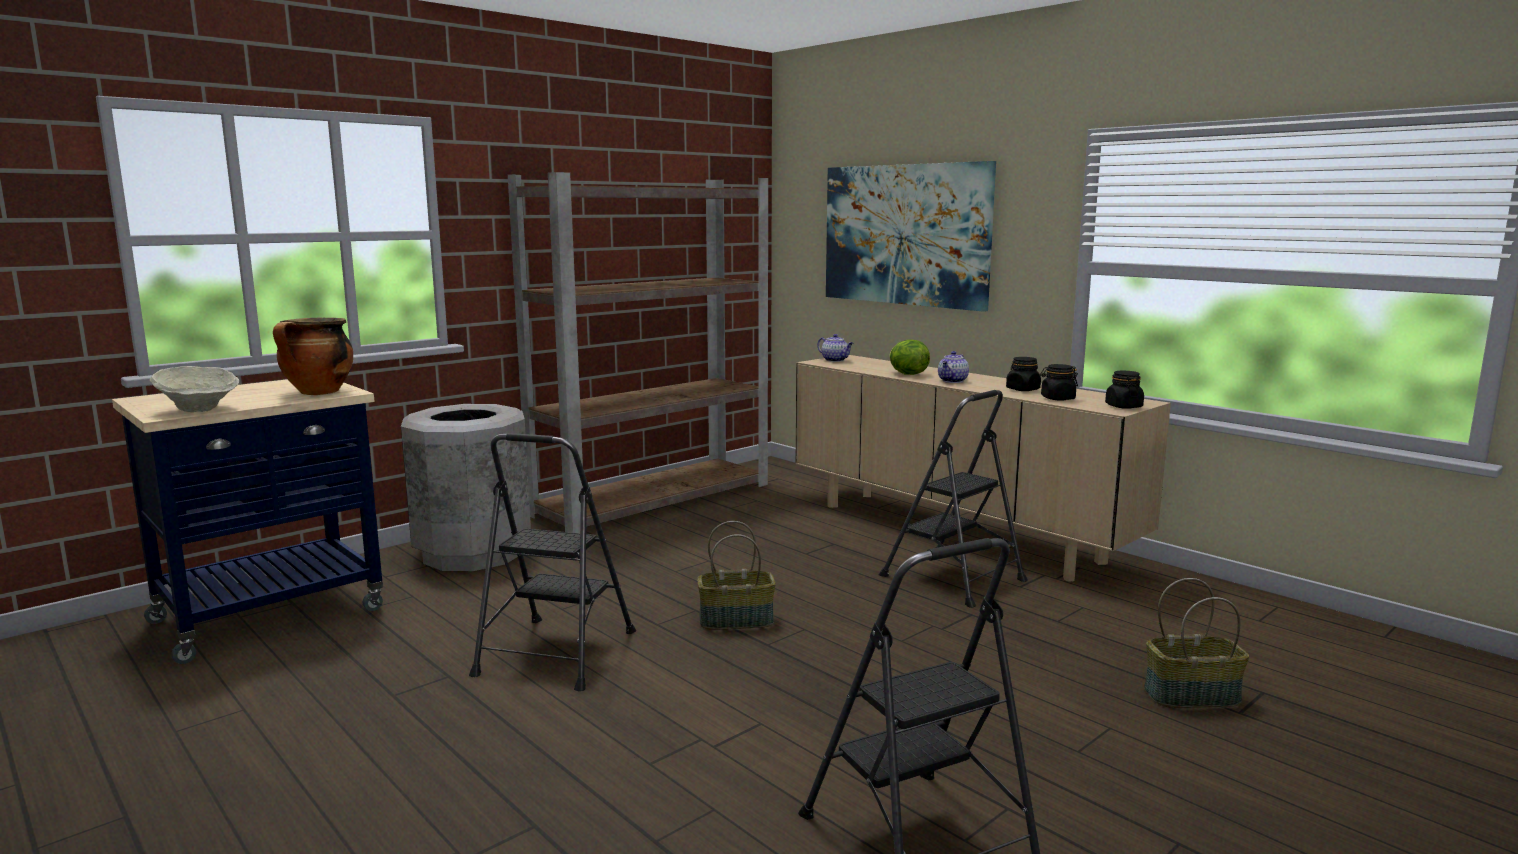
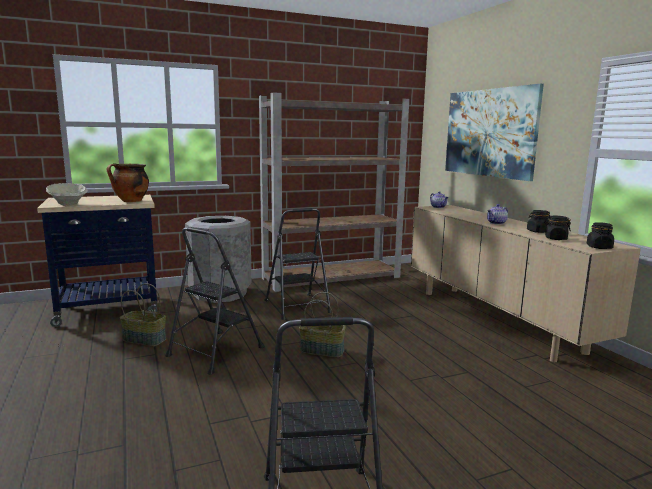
camera: 20 degrees right, 0 degrees up
black step ladder [879,390,1028,608] -> black step ladder moved to [264,208,331,320]
lettuce [889,340,930,375] -> none
basket [1144,578,1249,708] -> basket moved to [120,283,167,346]

